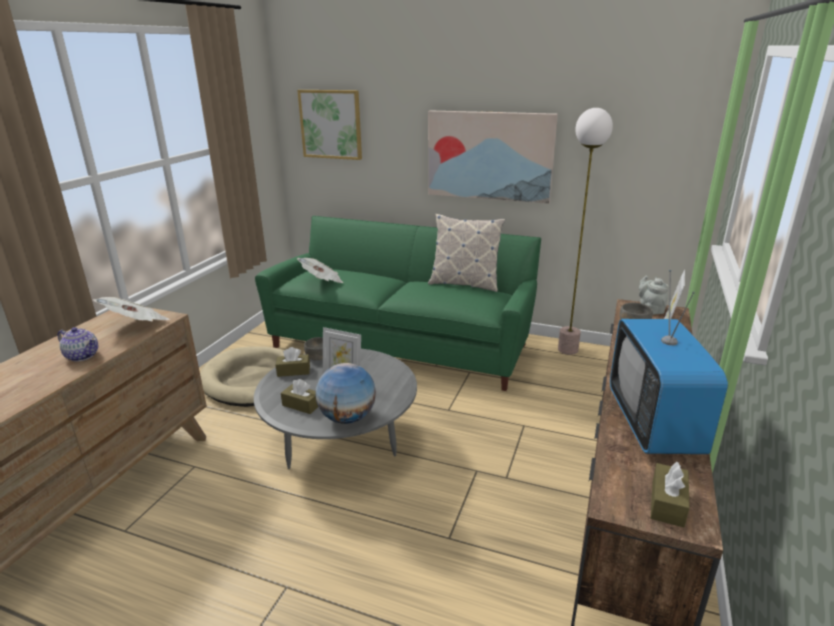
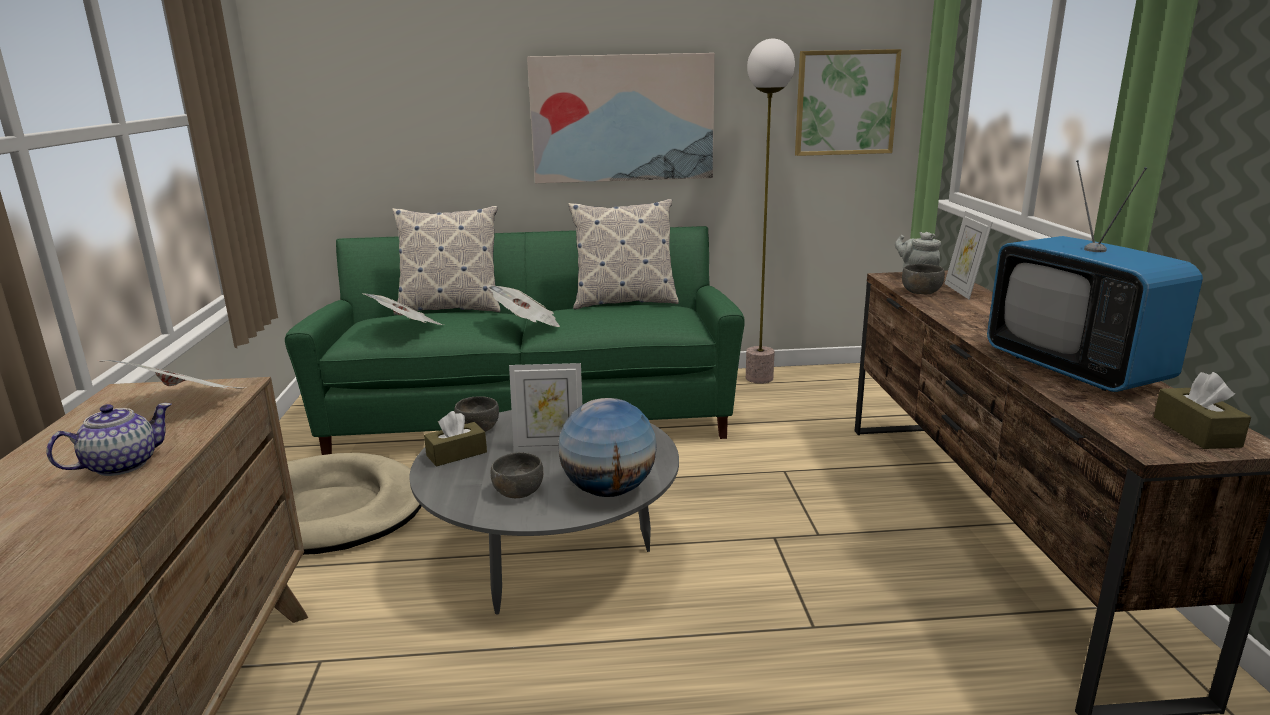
camera: 25 degrees left, 5 degrees down
teapot [57,327,98,361] -> teapot turned 45 degrees counterclockwise [46,403,171,476]
brown tissue box [281,379,318,414] -> grey bowl [491,453,543,498]
picture [297,90,362,160] -> picture moved to [795,49,901,156]
none -> pillow [392,206,500,315]
none -> newspaper [487,285,560,327]

